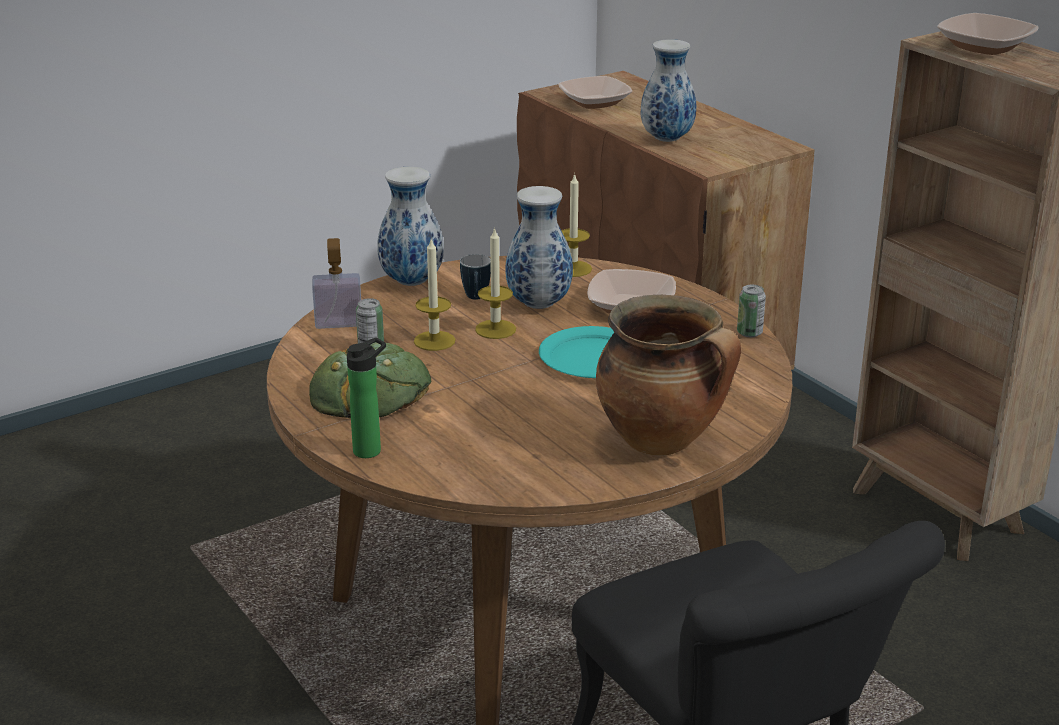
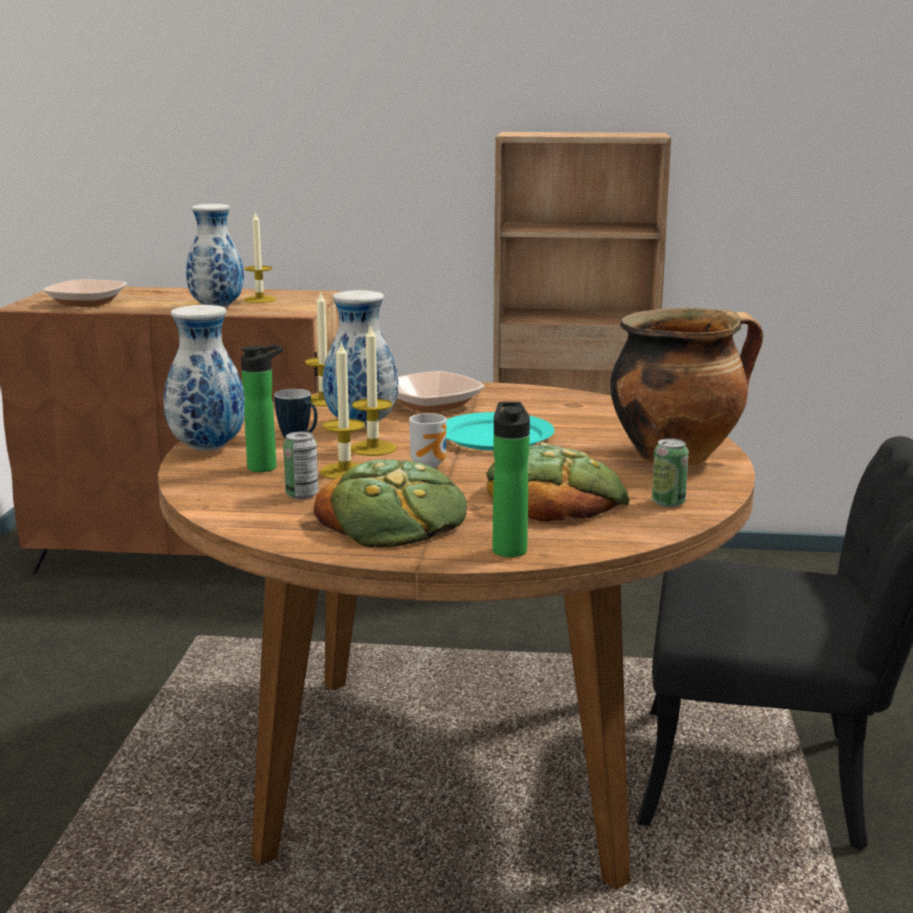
camera: 50 degrees left, 10 degrees down
soap dispenser [312,238,361,329] -> none
can [737,285,766,337] -> can moved to [652,438,689,507]
bowl [937,13,1039,55] -> none
none -> bottle [241,344,283,472]
none -> candle [244,211,276,303]
none -> mug [409,413,446,468]
none -> bread [486,443,630,522]

